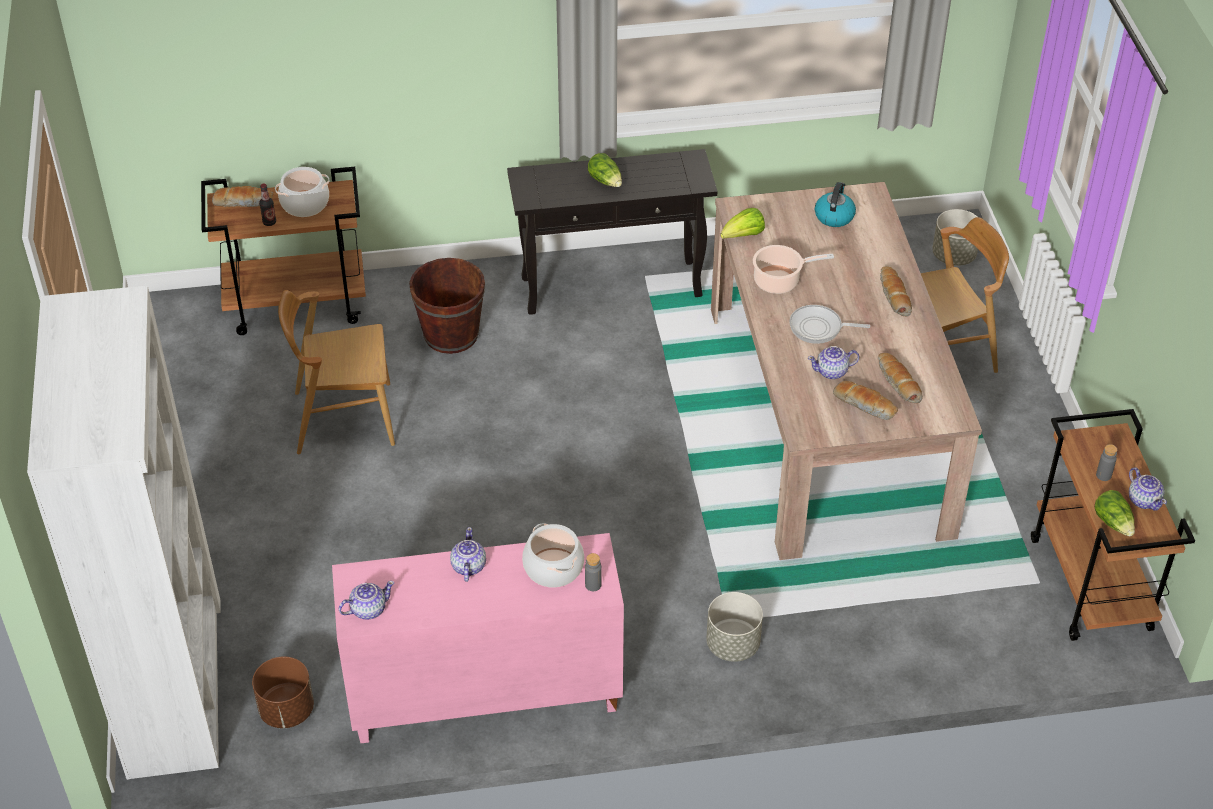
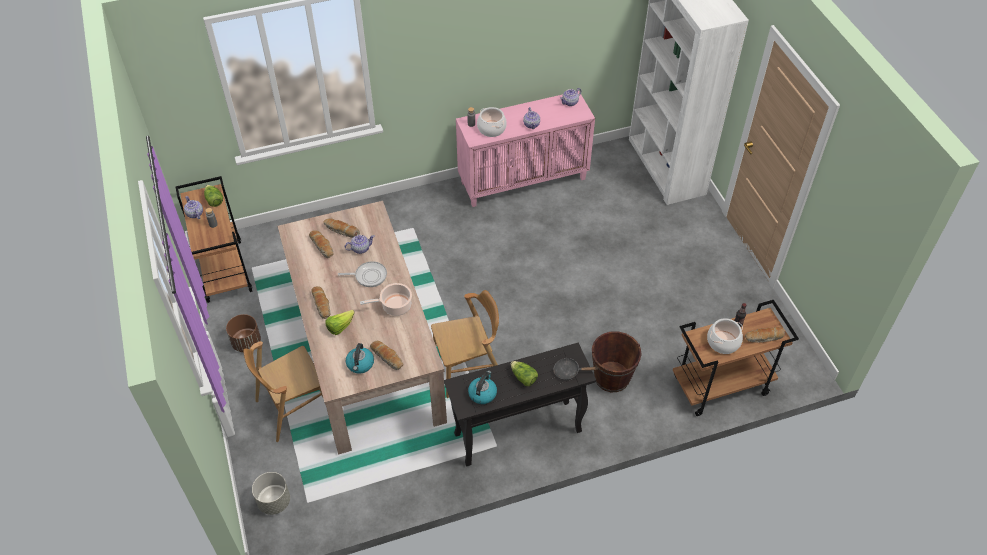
camera: 170 degrees right, 5 degrees up
brown planter [252,657,314,728] -> brown planter moved to [226,314,261,352]
brown chair [278,290,395,454] -> brown chair moved to [431,290,499,398]
grey planter [706,592,763,662] -> none
lettuce [720,208,765,239] -> lettuce moved to [325,310,355,335]
none -> bread [370,341,403,370]
none -> kettle [468,371,497,404]
none -> black frying pan [554,358,598,380]

